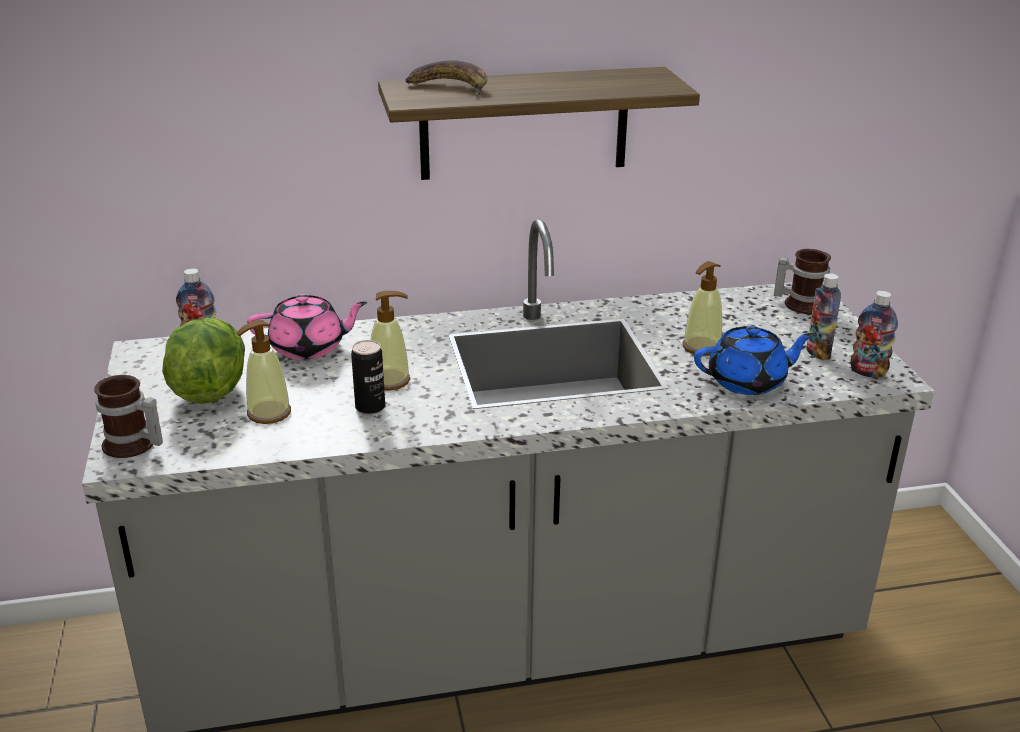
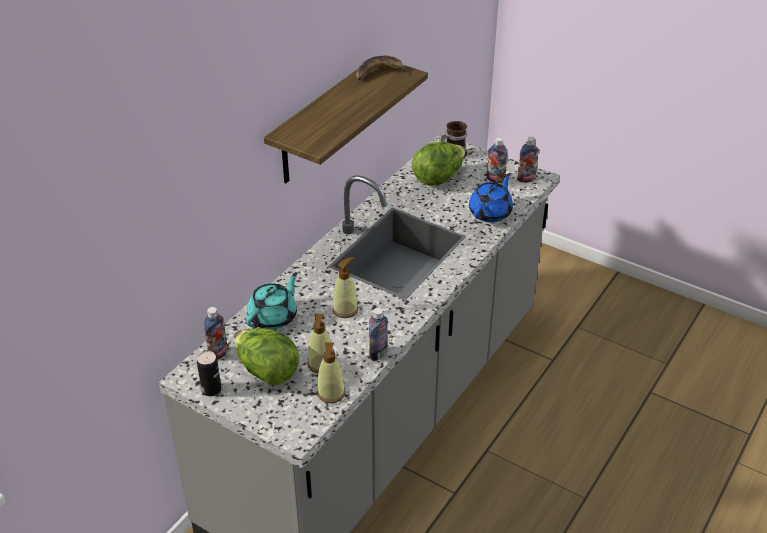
camera: 45 degrees left, 10 degrees up
mug [94,375,163,458] -> none
pink teapot [247,294,368,360] -> turquoise teapot [246,272,298,330]
can [351,340,385,414] -> can moved to [197,351,221,396]
banana [406,61,487,97] -> banana moved to [356,56,409,80]
soap dispenser [682,261,722,356] -> soap dispenser moved to [317,343,346,403]
none -> bottle [369,308,387,361]
none -> lettuce [412,142,465,186]

